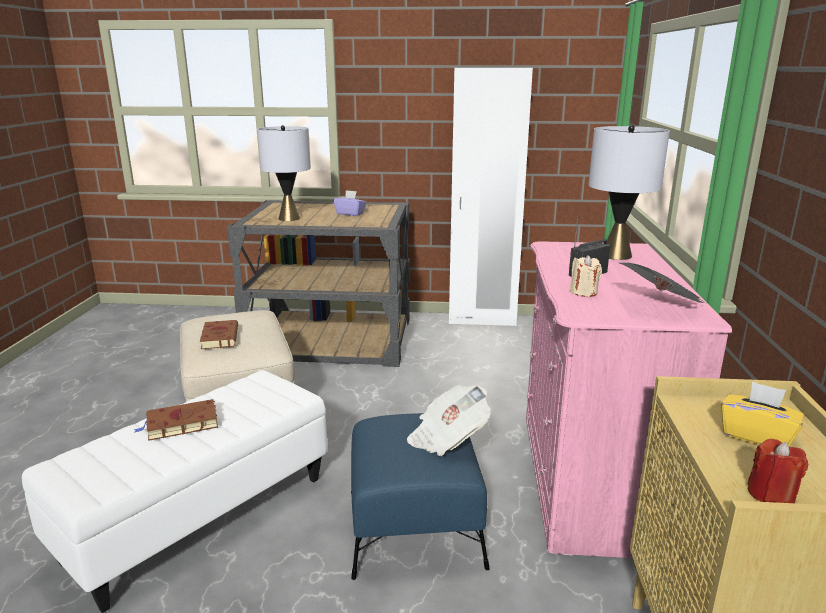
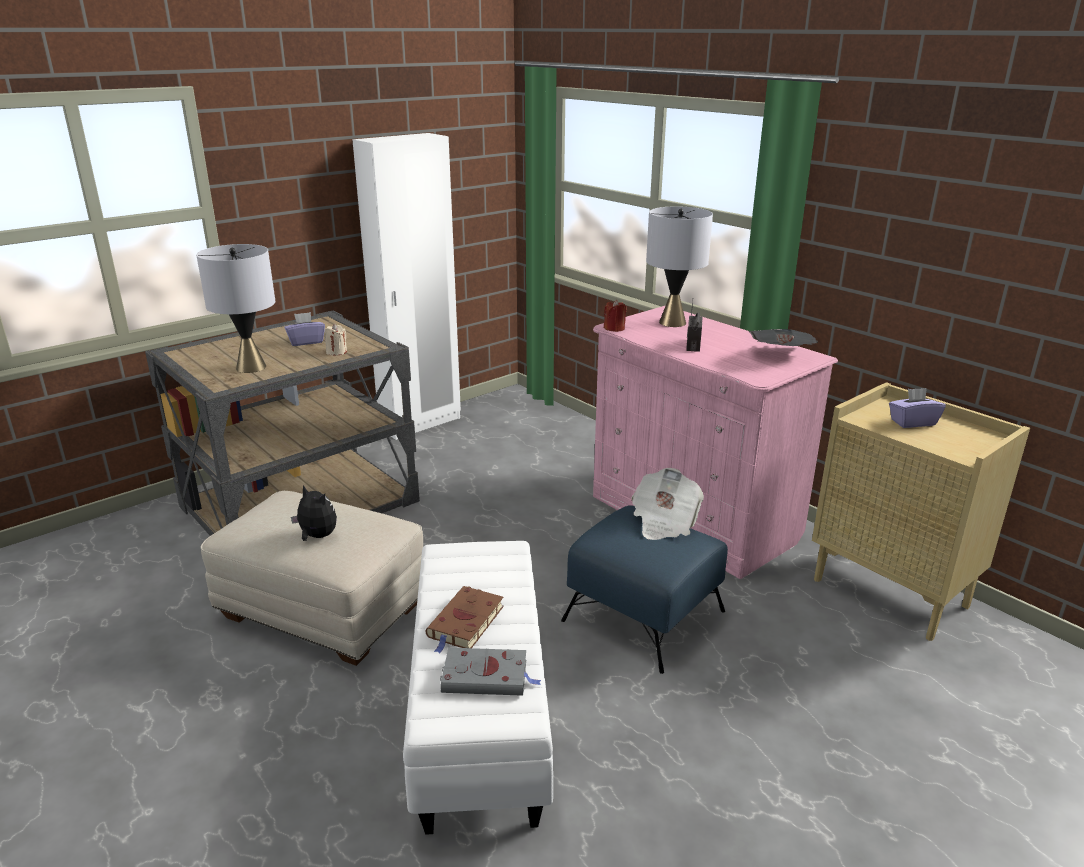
camera: 45 degrees left, 5 degrees up
brown book [200,320,238,349] -> plush toy [291,485,337,541]
beige candle [569,255,602,297] -> beige candle moved to [324,324,347,355]
yellow tissue box [721,381,803,447] -> purple tissue box [889,388,946,428]
red candle [748,439,808,503] -> red candle moved to [604,300,627,332]
none -> grey book [440,648,541,696]

